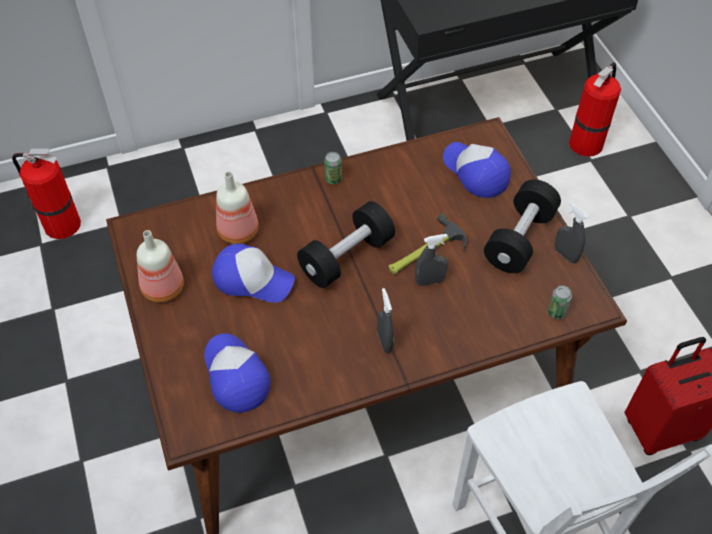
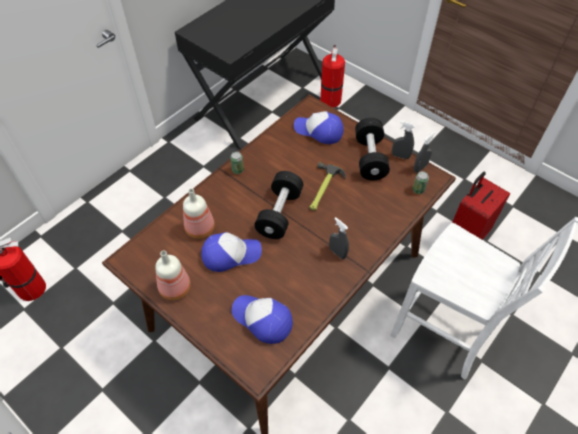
camera: 30 degrees left, 0 degrees up
grey spray bottle [415,234,448,286] -> grey spray bottle moved to [414,131,436,173]

